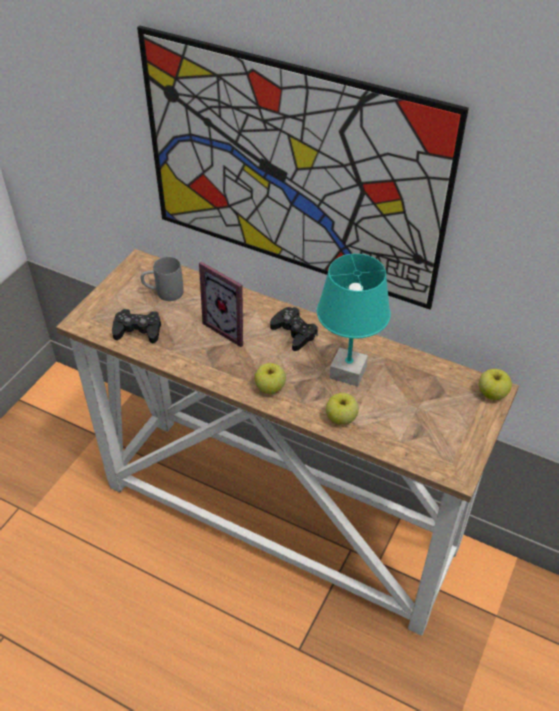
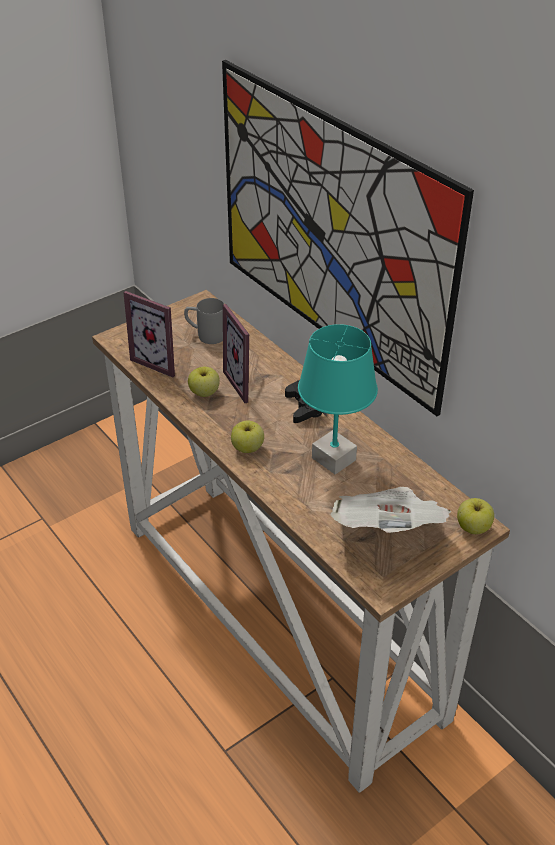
camera: 25 degrees right, 5 degrees down
black game controller [112,309,161,343] -> picture frame [123,291,175,378]
apple [326,393,359,425] -> apple moved to [188,367,220,397]
none -> newspaper [331,487,452,533]

